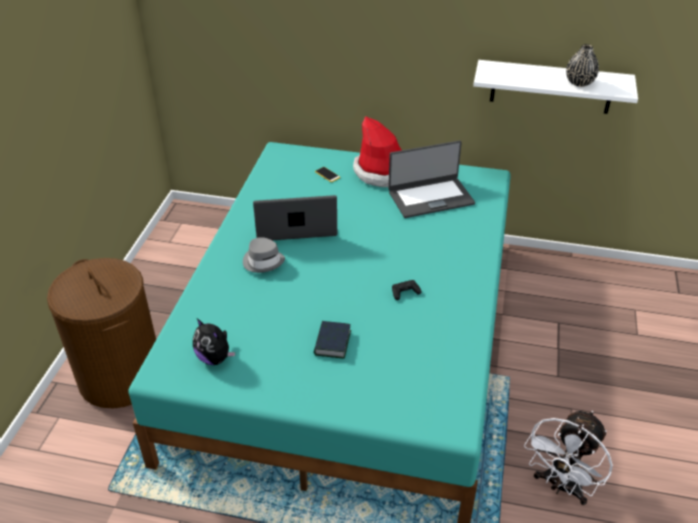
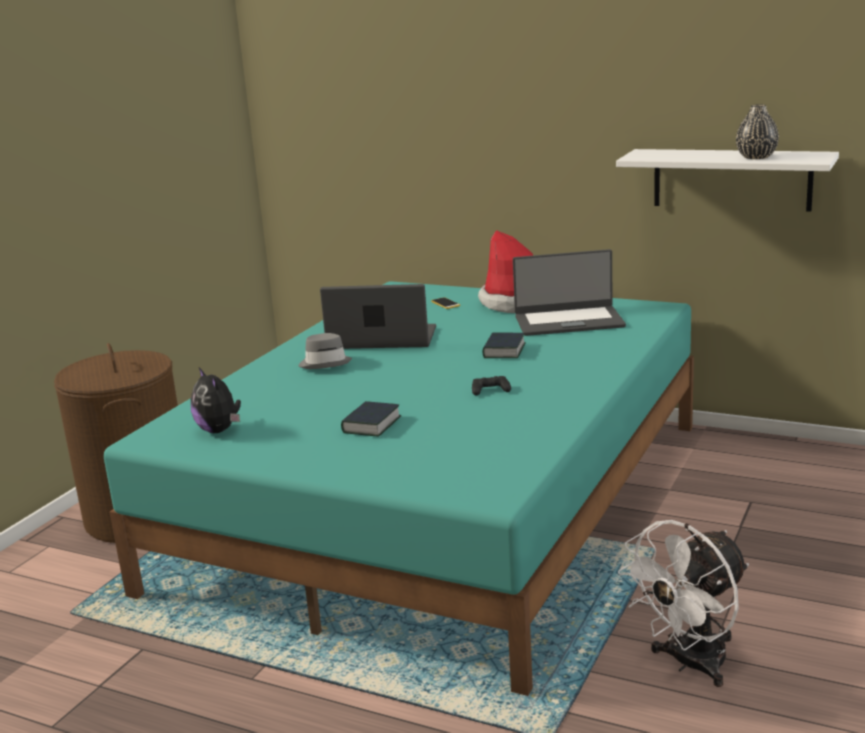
camera: 15 degrees right, 20 degrees down
none -> book [482,333,526,358]

